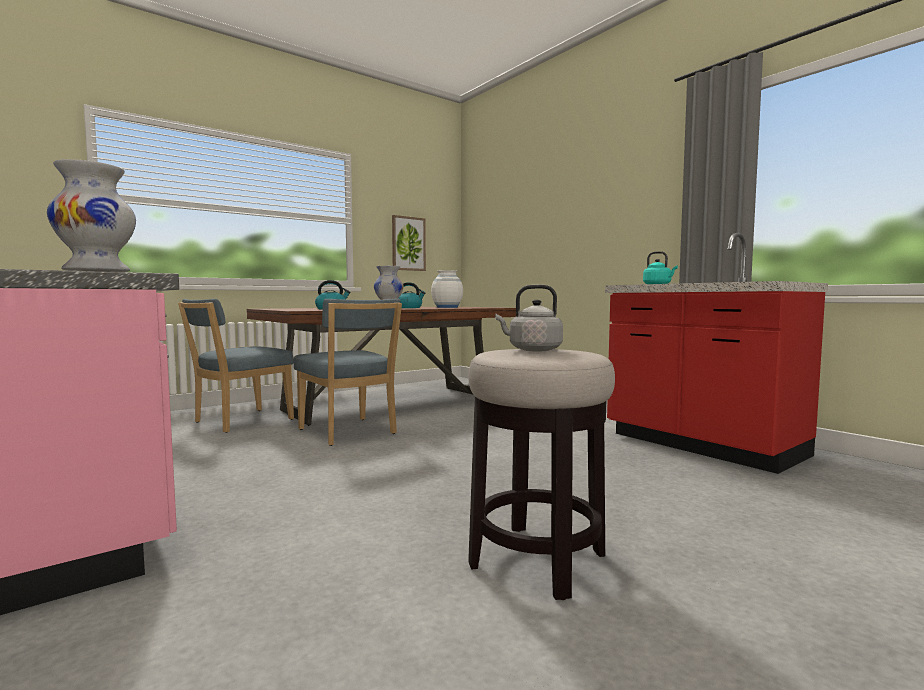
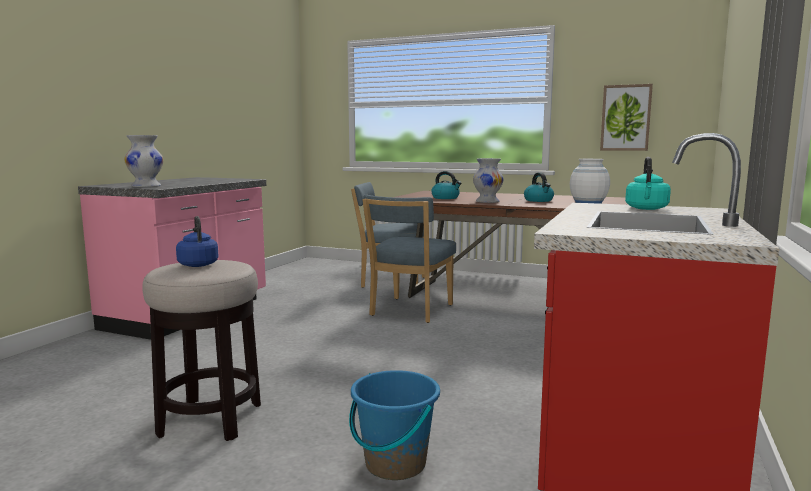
camera: 60 degrees right, 5 degrees up
grey kettle [495,285,563,351] -> blue kettle [176,216,218,267]
none -> blue bucket [349,370,440,480]

